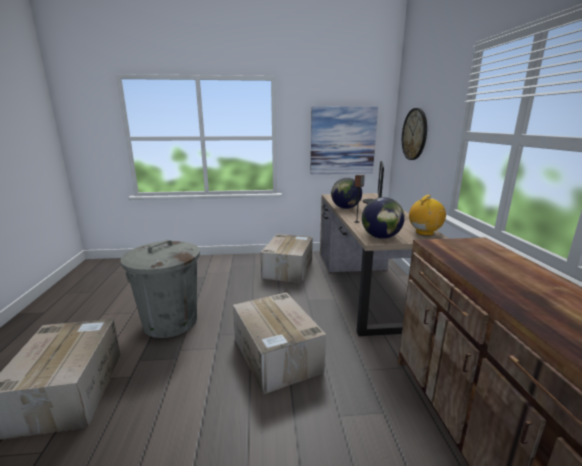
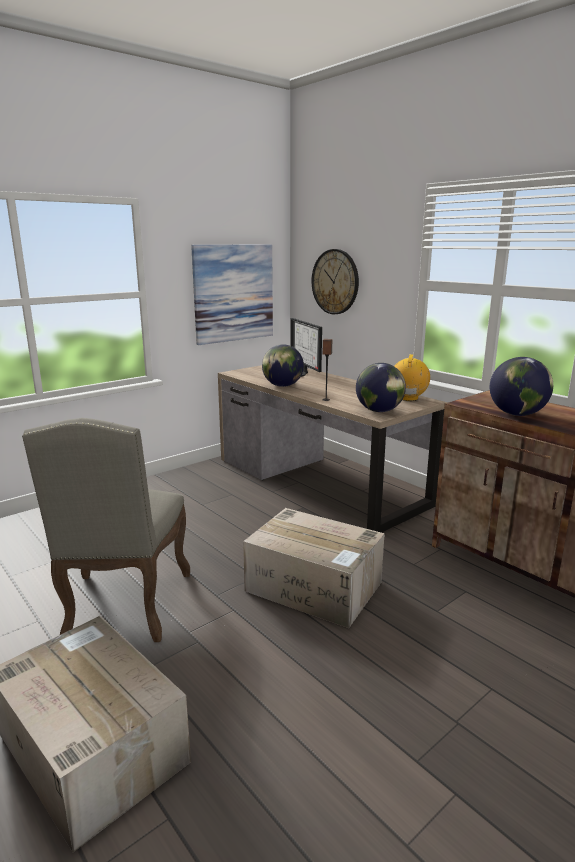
camera: 35 degrees left, 0 degrees up
grey trash can [121,240,200,338] -> grey chair [22,418,190,642]
cardboard box [261,234,313,283] -> none
none -> globe [490,357,553,416]

